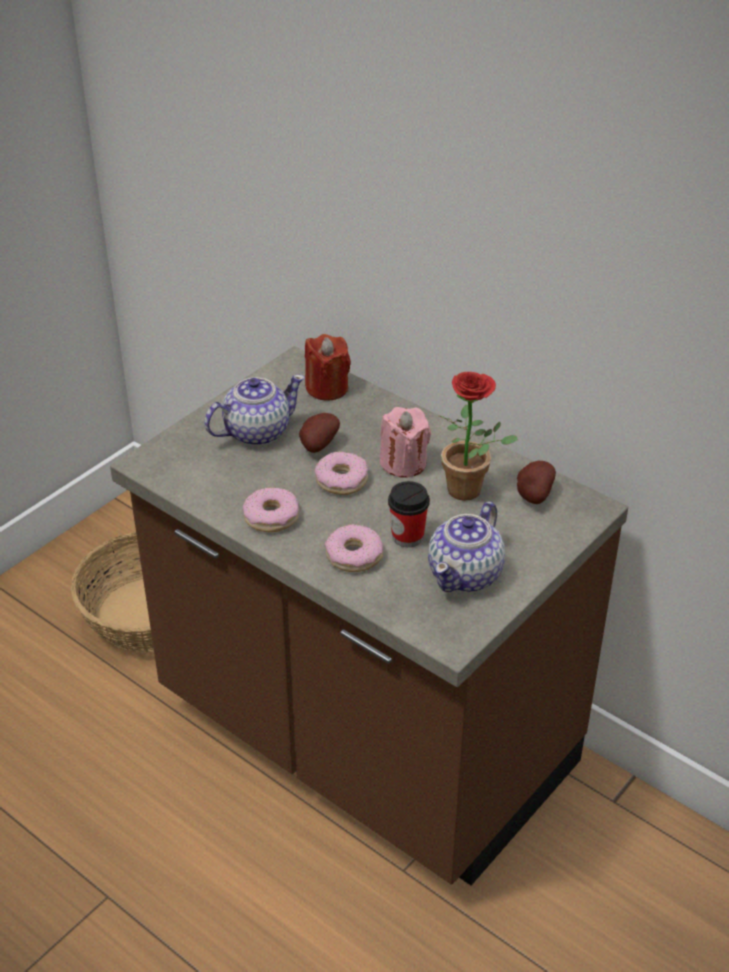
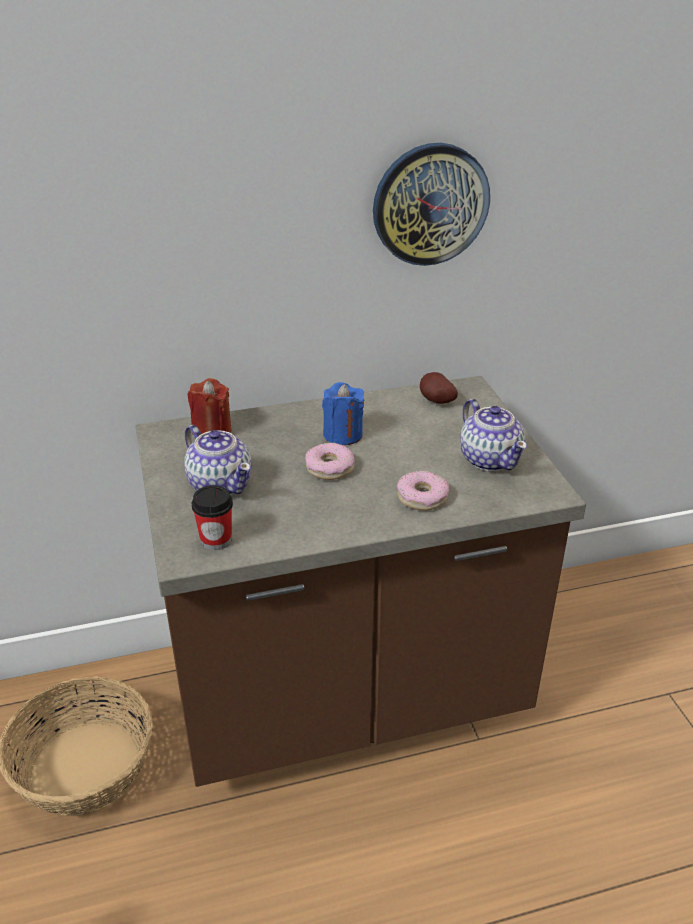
camera: 55 degrees left, 5 degrees down
teapot [204,374,305,446] -> teapot turned 135 degrees clockwise [184,425,252,495]
donut [243,488,299,532] -> none
potato [299,413,340,453] -> none
pink candle [380,407,431,478] -> blue candle [322,382,364,445]
cup [388,481,430,547] -> cup moved to [192,485,233,550]
potted plant [437,372,518,501] -> none
none -> wall clock [373,143,490,266]

